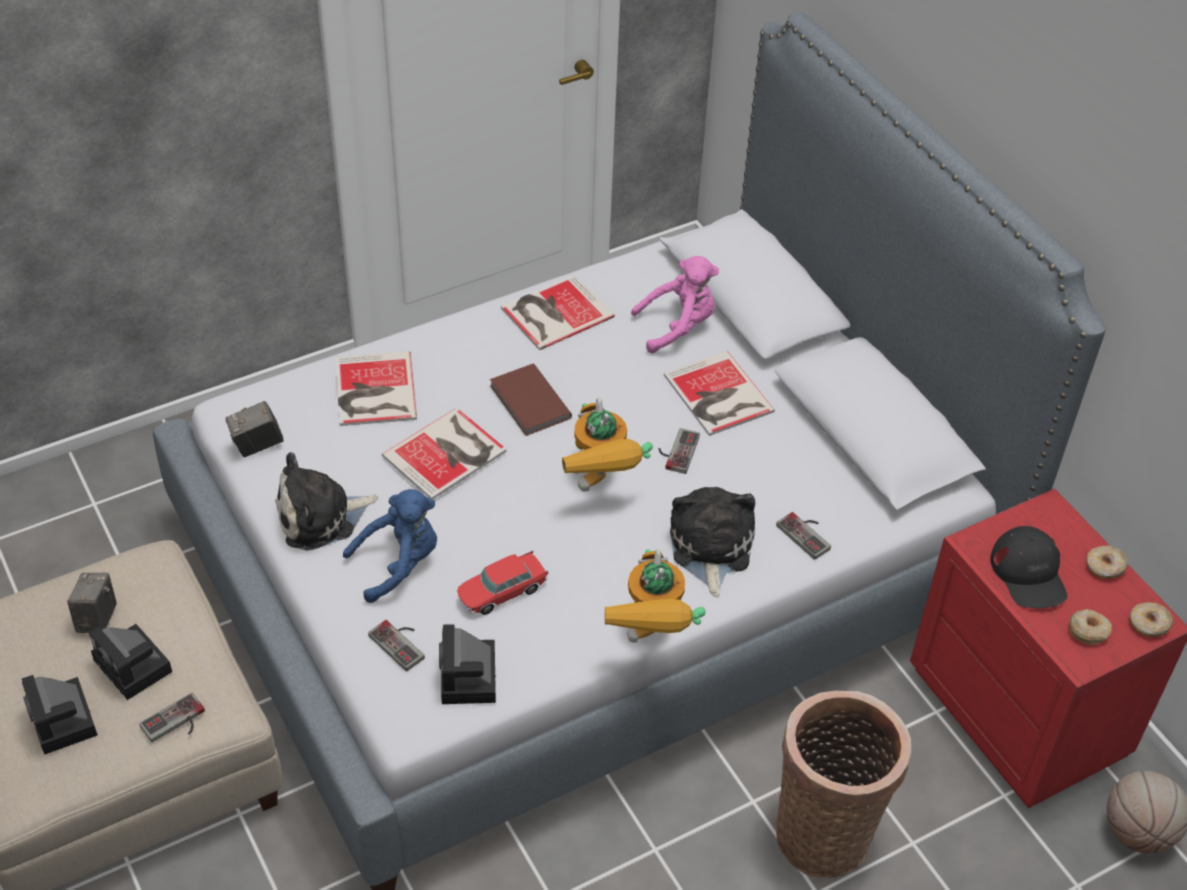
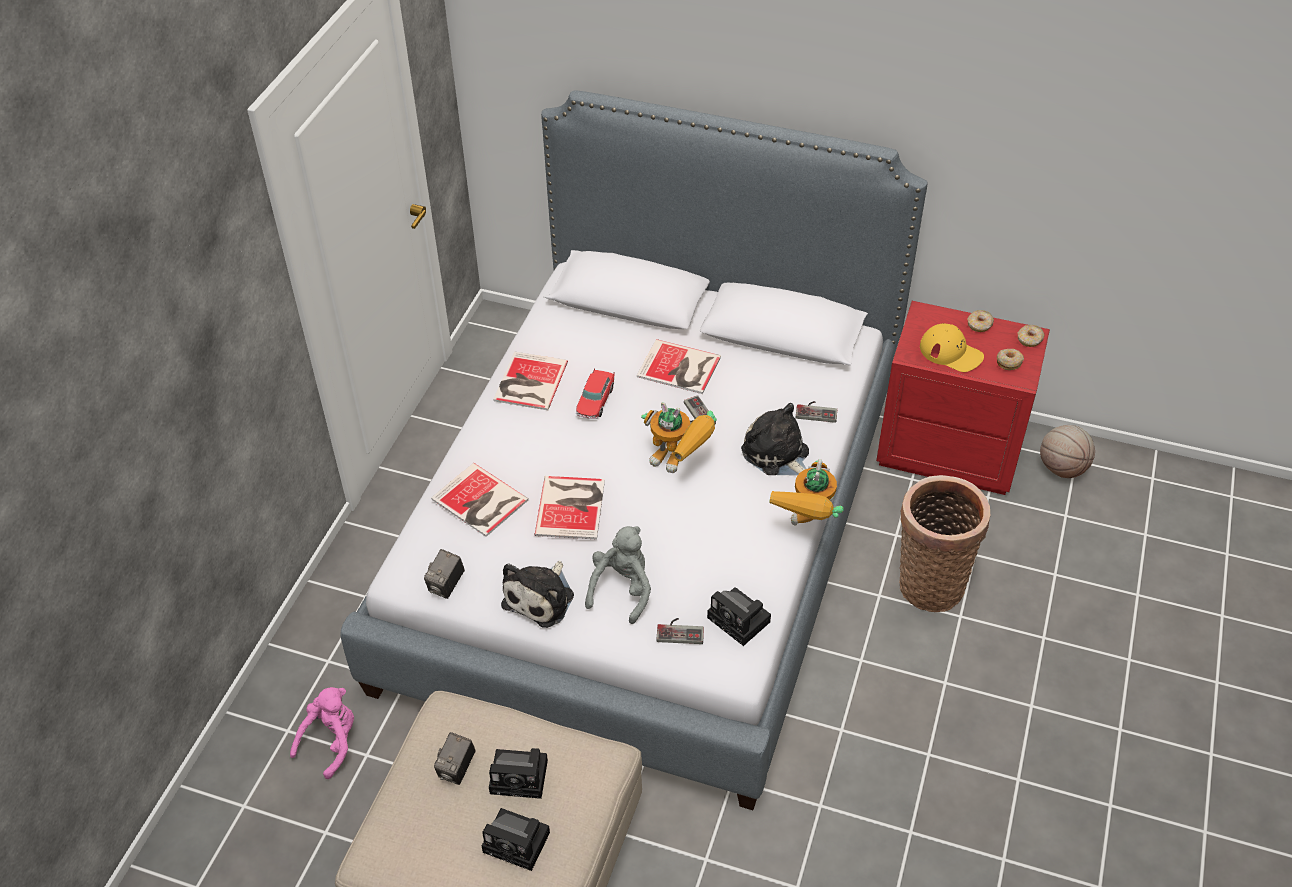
camera: 40 degrees left, 0 degrees up
camera [67,573,117,633] -> camera turned 120 degrees counterclockwise [434,732,476,785]
game controller [139,693,205,742] -> none
blue plush toy [343,489,437,603] -> grey plush toy [585,526,651,624]
toy car [457,551,548,615] -> toy car moved to [576,368,615,419]
brown book [490,363,572,436] -> none
toy robot [605,549,706,643] -> toy robot turned 60 degrees clockwise [769,459,844,525]
pink plush toy [631,256,719,353] -> pink plush toy moved to [290,687,354,779]
black cap [991,526,1068,608] -> yellow cap [920,323,984,372]

